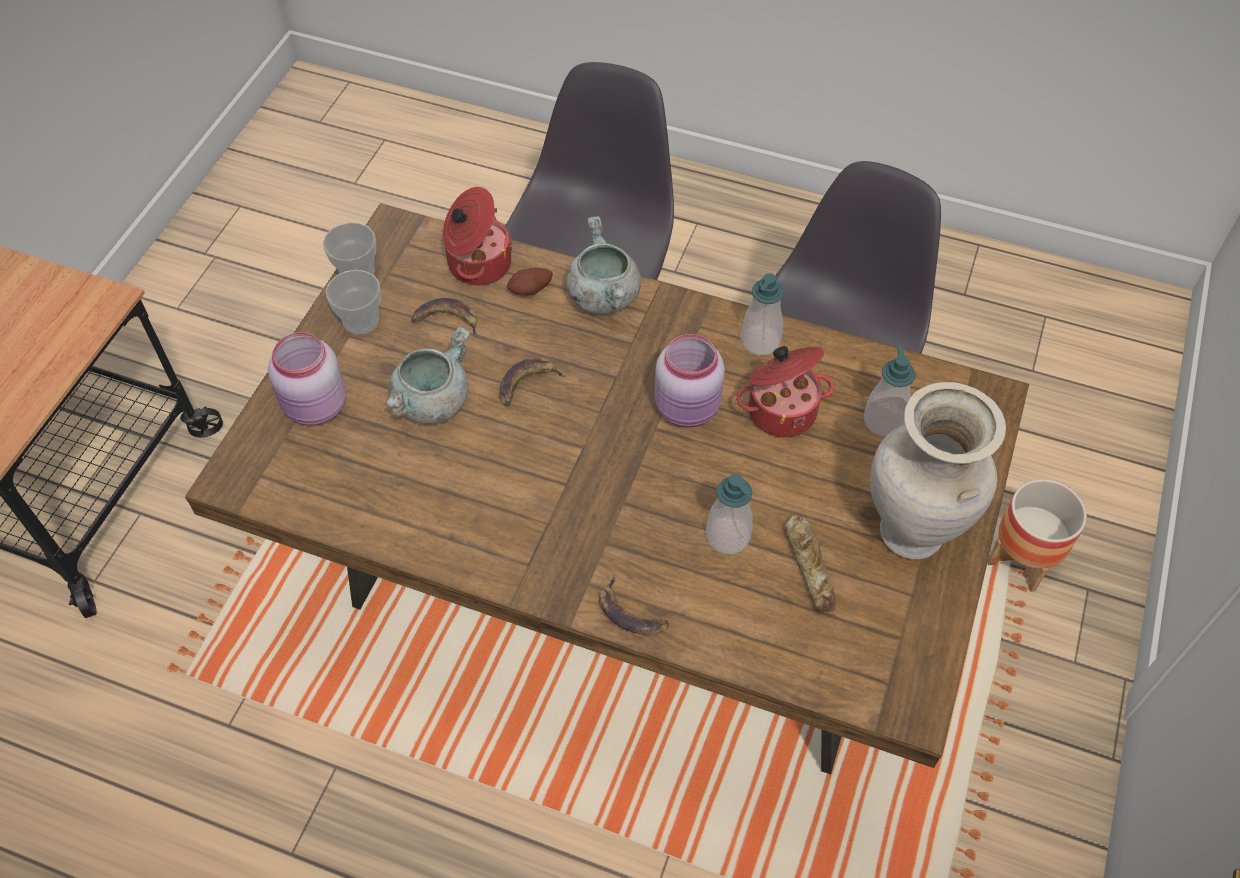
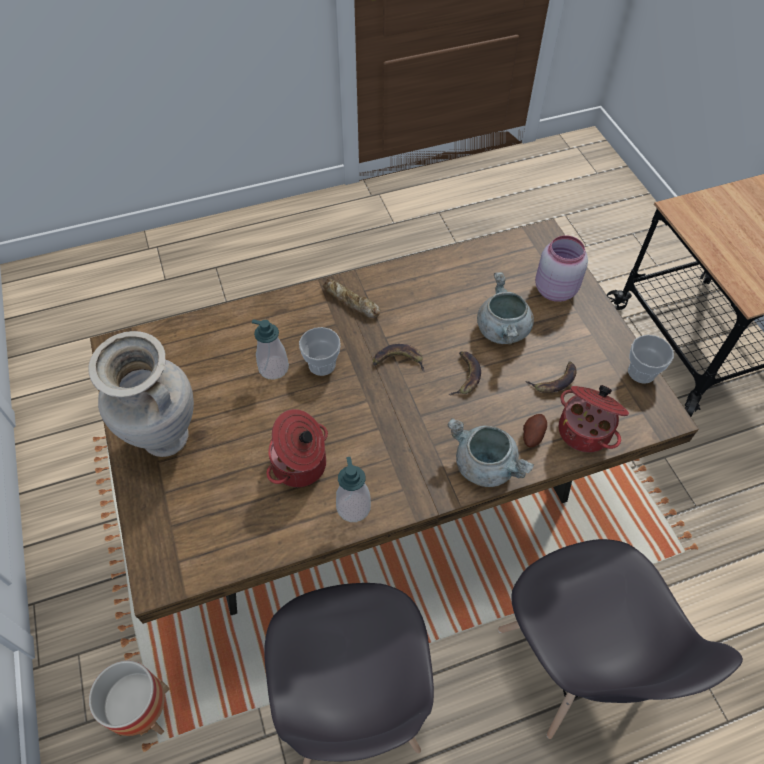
camera: 140 degrees right, 0 degrees up
cup [326,270,381,335] -> cup moved to [299,327,341,376]
banana [599,575,669,635] -> banana moved to [373,344,425,372]
pink jar [655,334,725,428] -> none
bread [784,514,836,613] -> bread moved to [323,278,380,318]
soap dispenser [864,346,915,437] -> none

